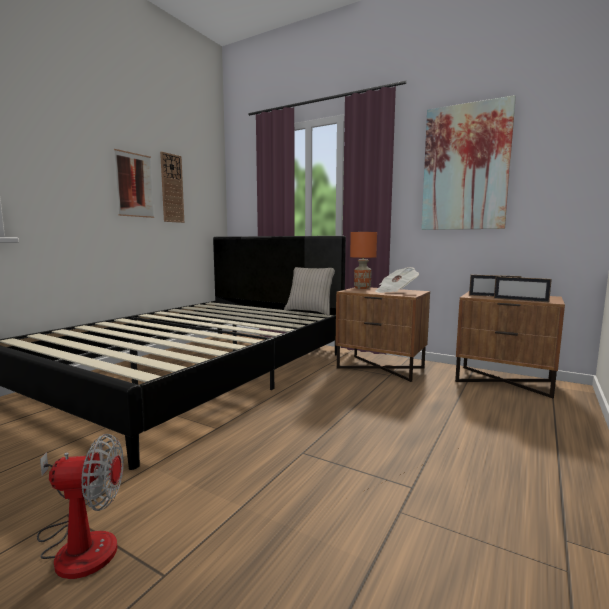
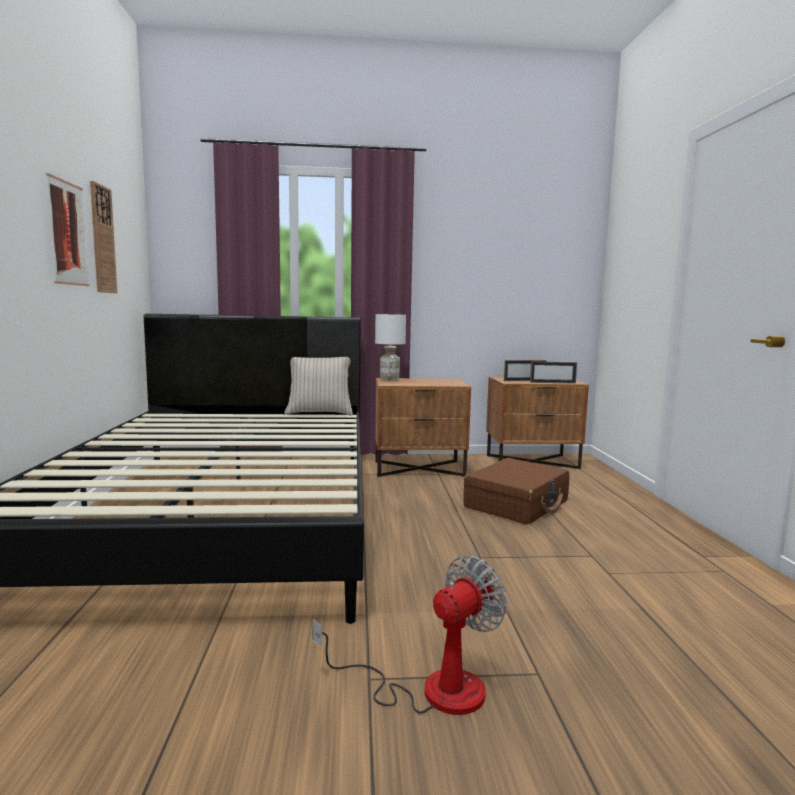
camera: 35 degrees left, 0 degrees up
orange table lamp [350,232,377,289] -> white table lamp [375,314,406,381]
newspaper [375,267,419,293] -> none
picture [421,95,516,230] -> none
none -> brown suitcase [463,458,570,524]

